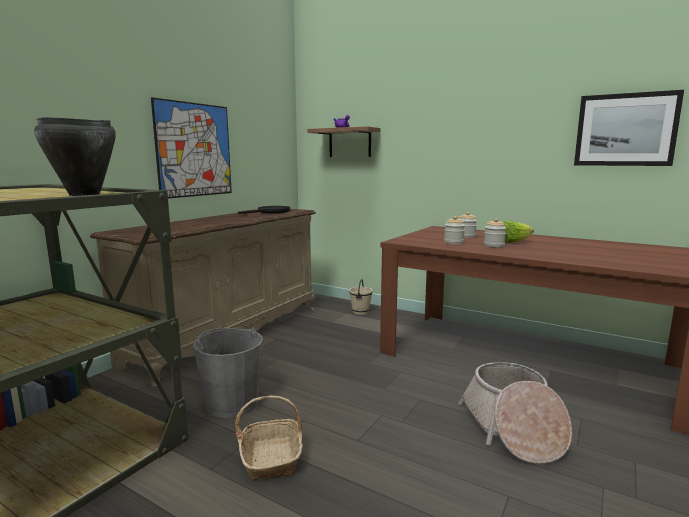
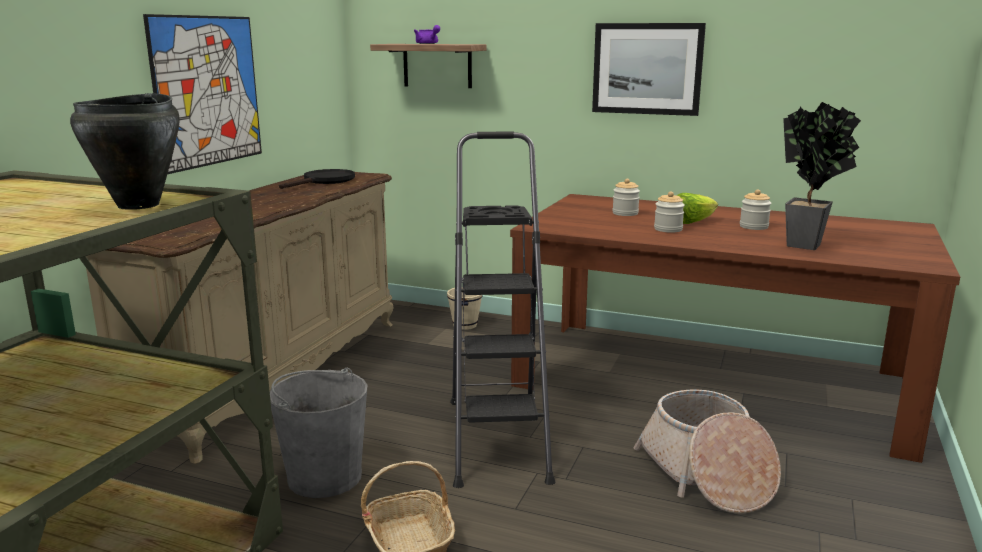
camera: 10 degrees left, 5 degrees up
jar [444,216,465,244] -> jar moved to [740,190,771,230]
picture [574,90,684,166] -> picture moved to [592,23,706,116]
none -> step ladder [450,132,556,488]
none -> potted plant [783,102,861,250]

